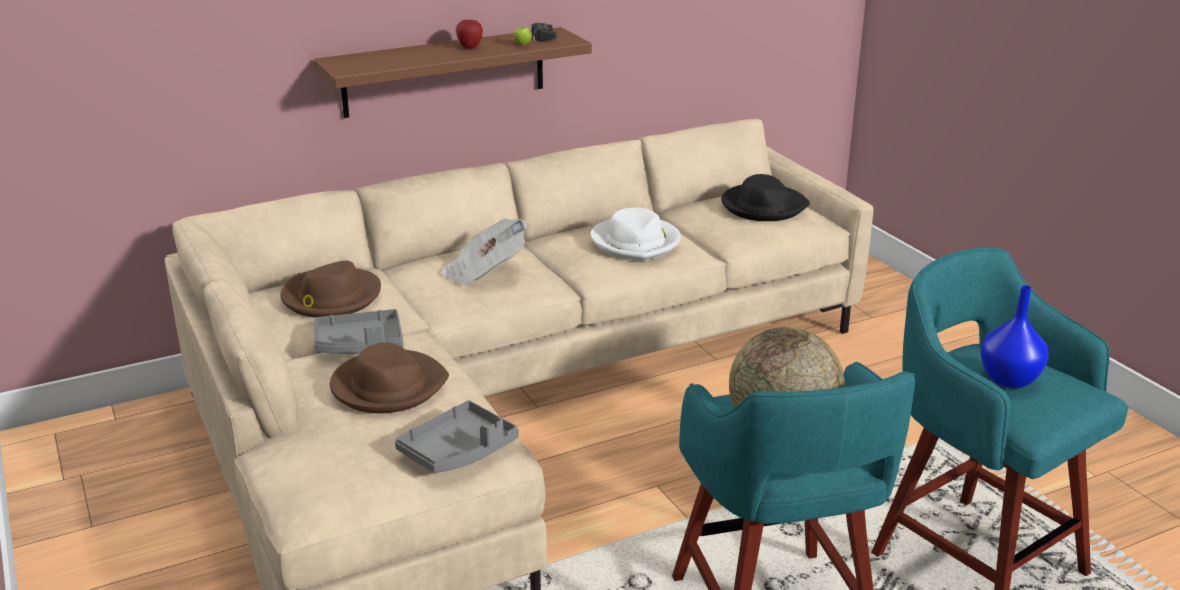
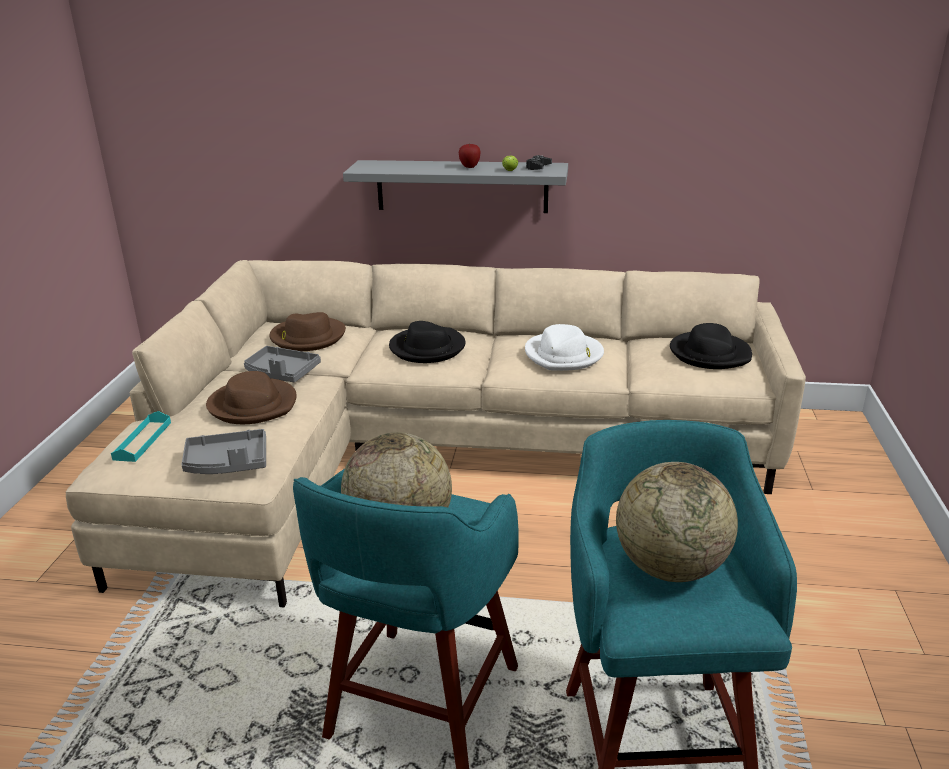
camera: 35 degrees right, 0 degrees up
brown shelf [314,27,592,118] -> grey shelf [343,160,568,213]
newspaper [441,219,528,286] -> black hat [389,321,466,363]
blue vase [980,285,1049,388] -> globe [616,462,738,582]
none -> turquoise tray [111,411,171,462]

